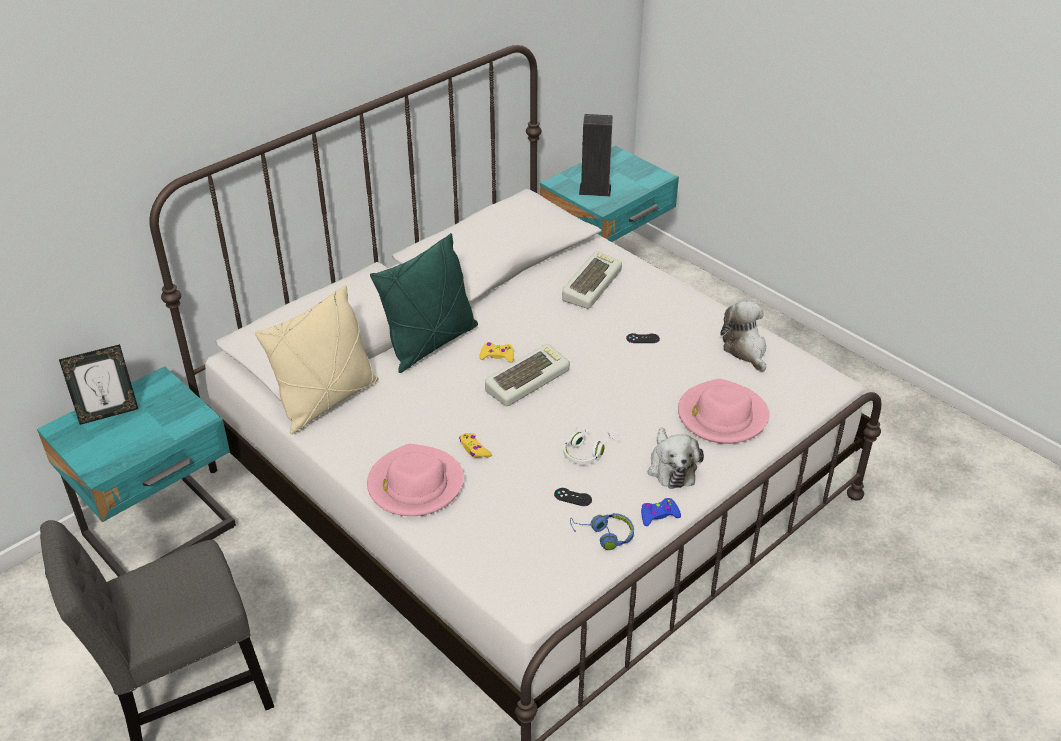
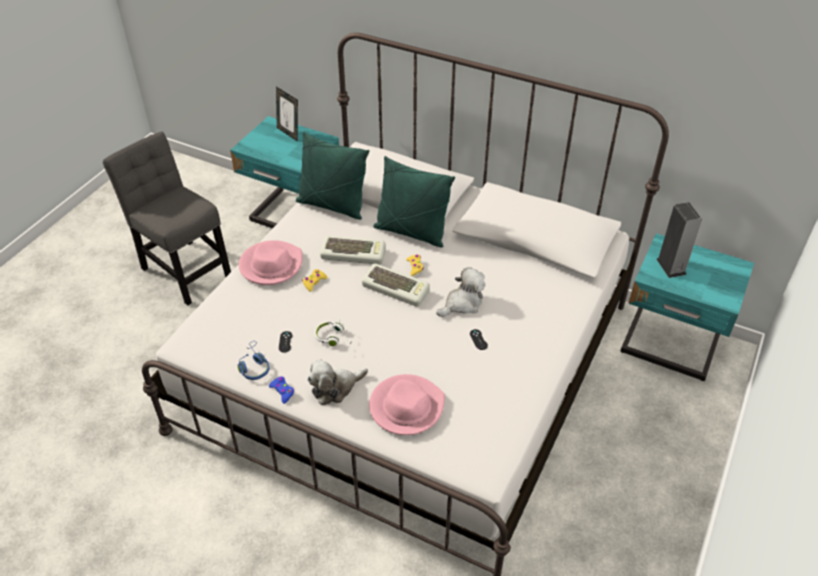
camera: 70 degrees right, 5 degrees up
beige pillow [255,285,378,434] -> green pillow [296,132,369,220]
keyboard [562,251,622,309] -> keyboard moved to [320,236,386,265]
plush toy [720,301,767,372] -> plush toy moved to [436,267,485,317]

